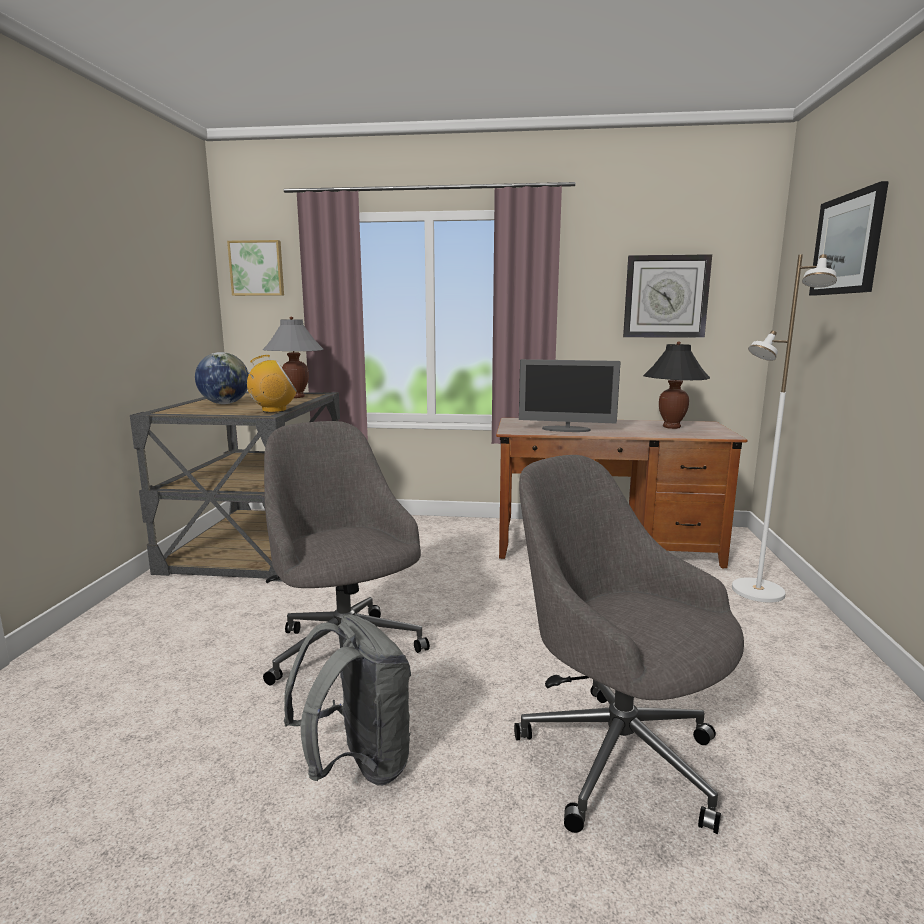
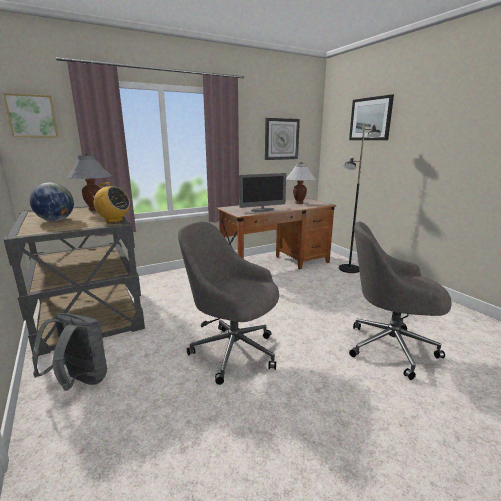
camera: 35 degrees left, 5 degrees up
radio [245,355,297,413] -> radio turned 75 degrees clockwise [91,182,130,223]
grey backpack [284,614,411,786] -> grey backpack moved to [32,313,107,391]
black table lamp [643,341,710,429] -> white table lamp [286,162,316,204]
white floor lamp [732,254,837,603] -> black floor lamp [339,123,381,273]

